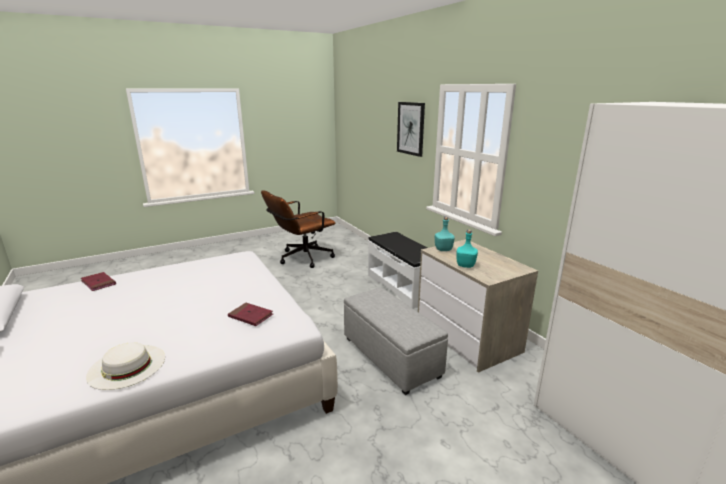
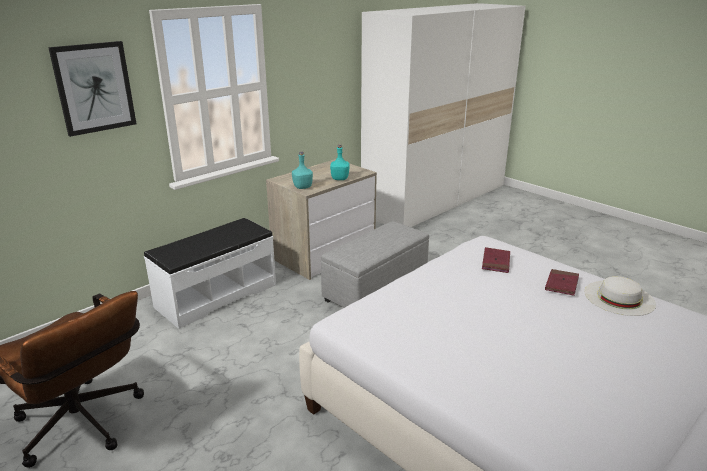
camera: 105 degrees left, 5 degrees up
red book [81,272,116,291] -> red book moved to [545,269,579,296]

